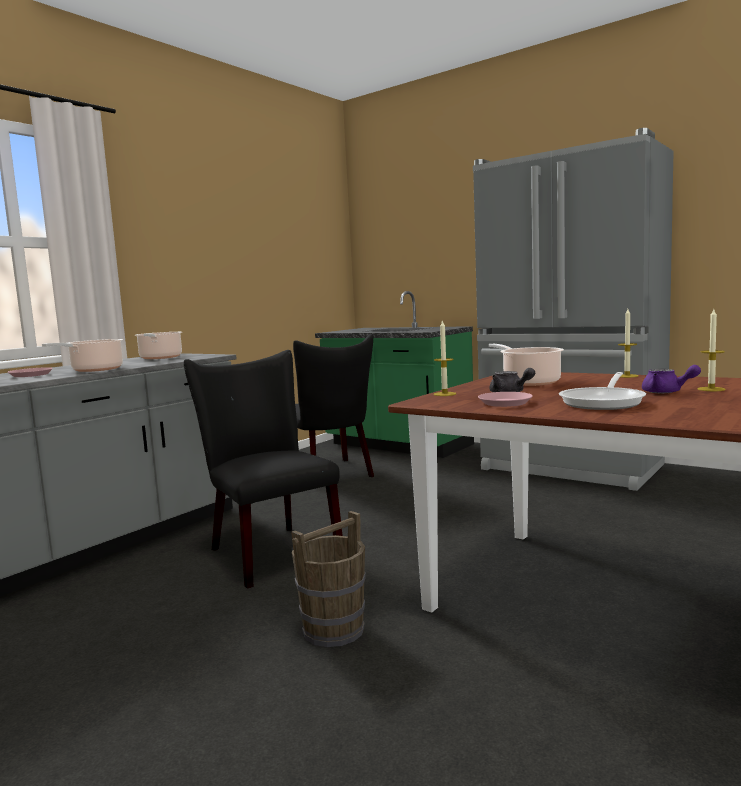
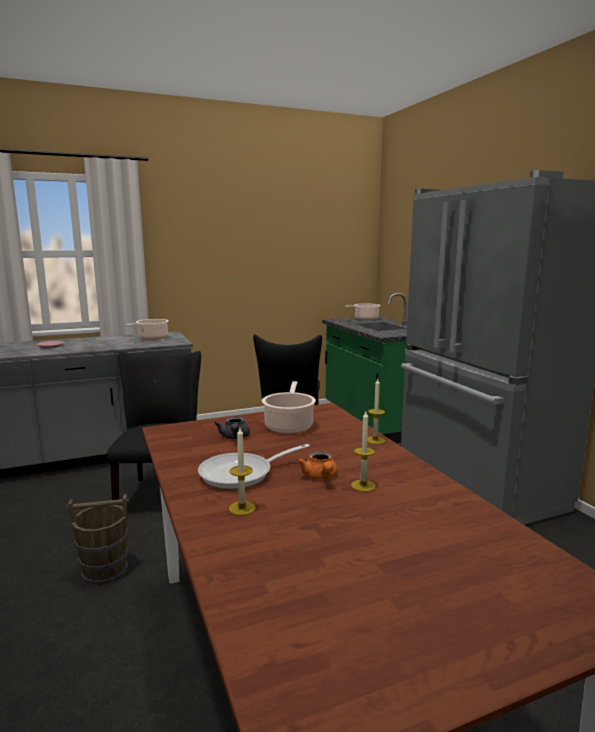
camera: 30 degrees right, 5 degrees up
cooking pot [42,339,123,372] -> cooking pot moved to [345,304,380,320]
candle [433,320,456,396] -> candle moved to [229,428,255,515]
pink plate [478,392,533,407] -> none
purple teapot [642,365,701,393] -> orange teapot [297,451,337,480]

